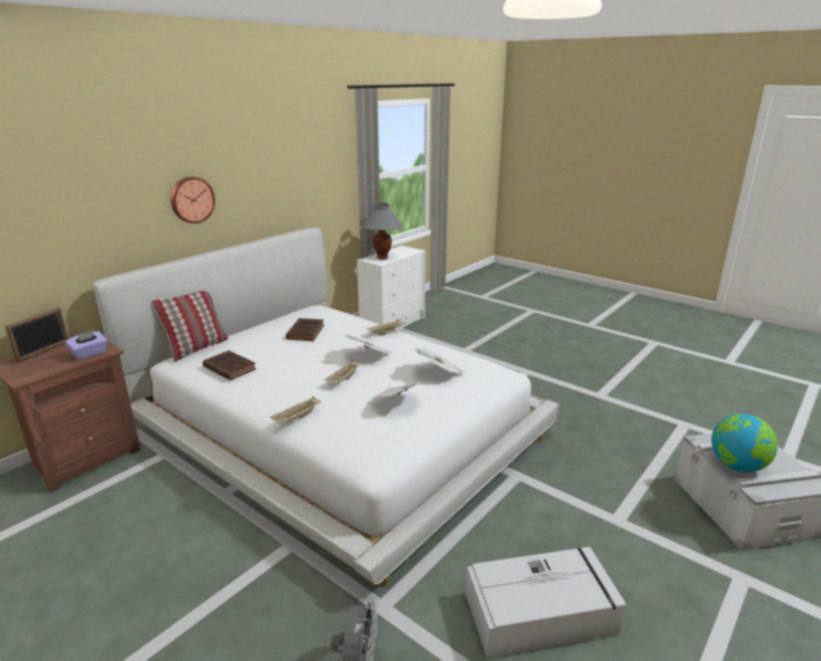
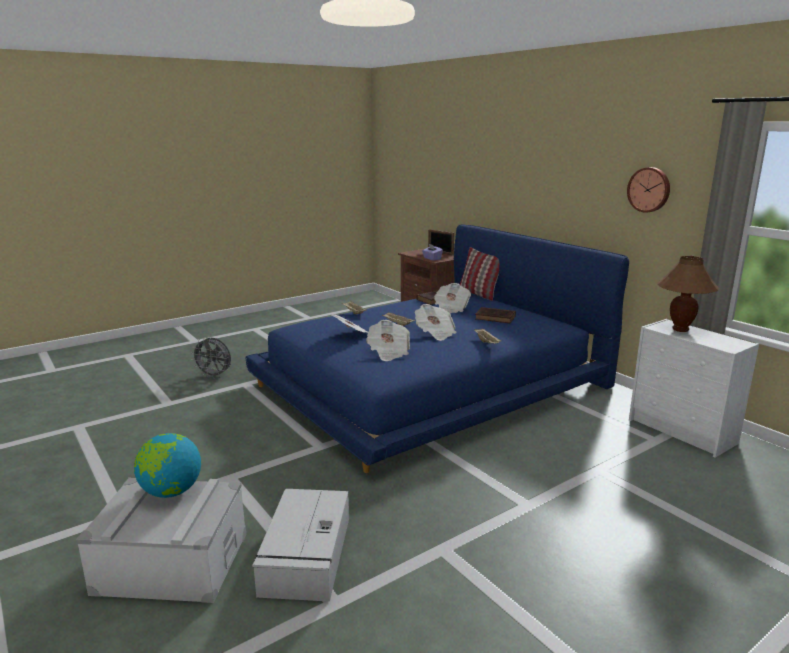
camera: 105 degrees right, 5 degrees down
white bed [94,228,559,586] -> blue bed [245,224,629,473]
wall clock [171,177,215,224] -> wall clock moved to [627,167,670,213]
grey table lamp [361,202,403,259] -> brown table lamp [657,255,719,332]
grey storage box [465,547,626,658] -> grey storage box moved to [252,489,349,602]
none -> newspaper [434,283,471,313]

